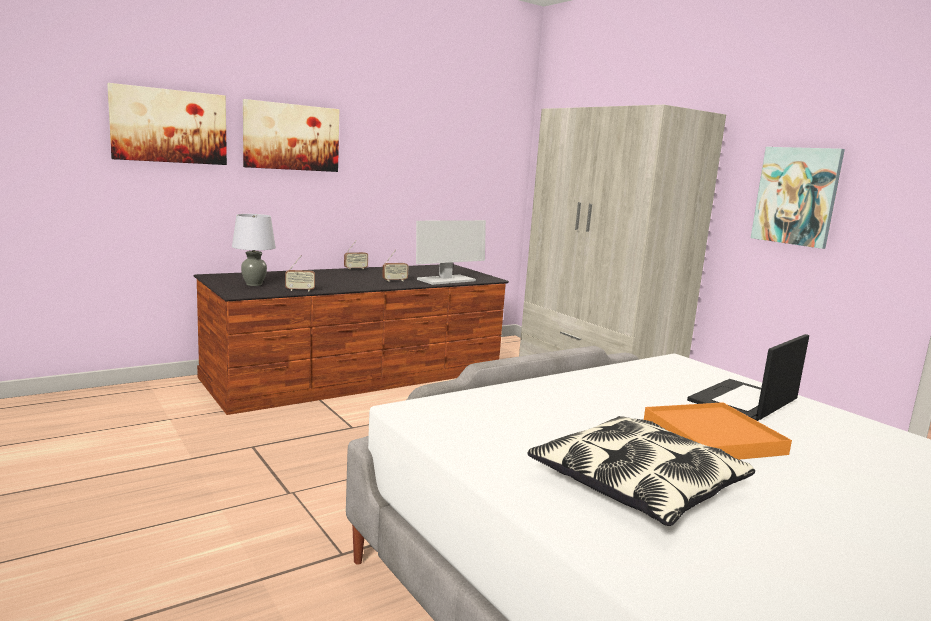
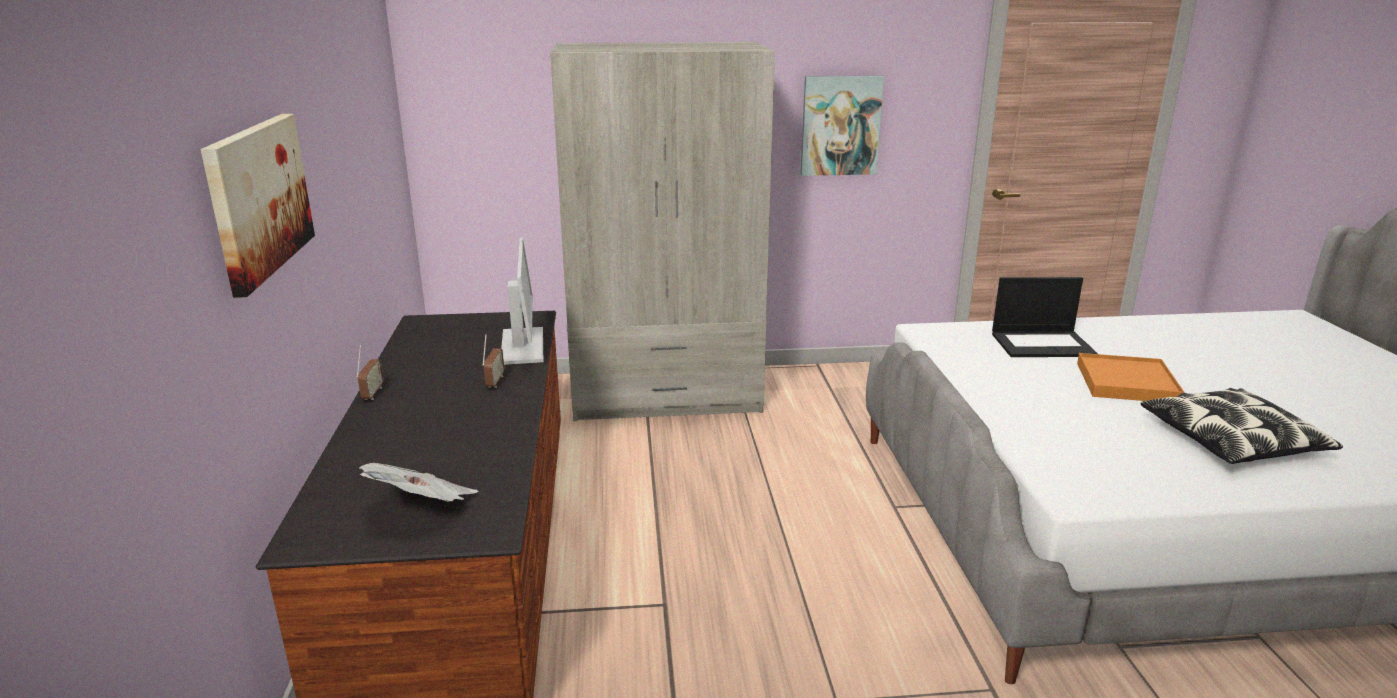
camera: 60 degrees left, 10 degrees up
picture [107,83,227,165] -> none
grey table lamp [232,214,276,286] -> newspaper [359,463,478,502]
radio [285,256,315,291] -> none
laptop [687,334,809,421] -> laptop turned 75 degrees counterclockwise [992,277,1098,357]

